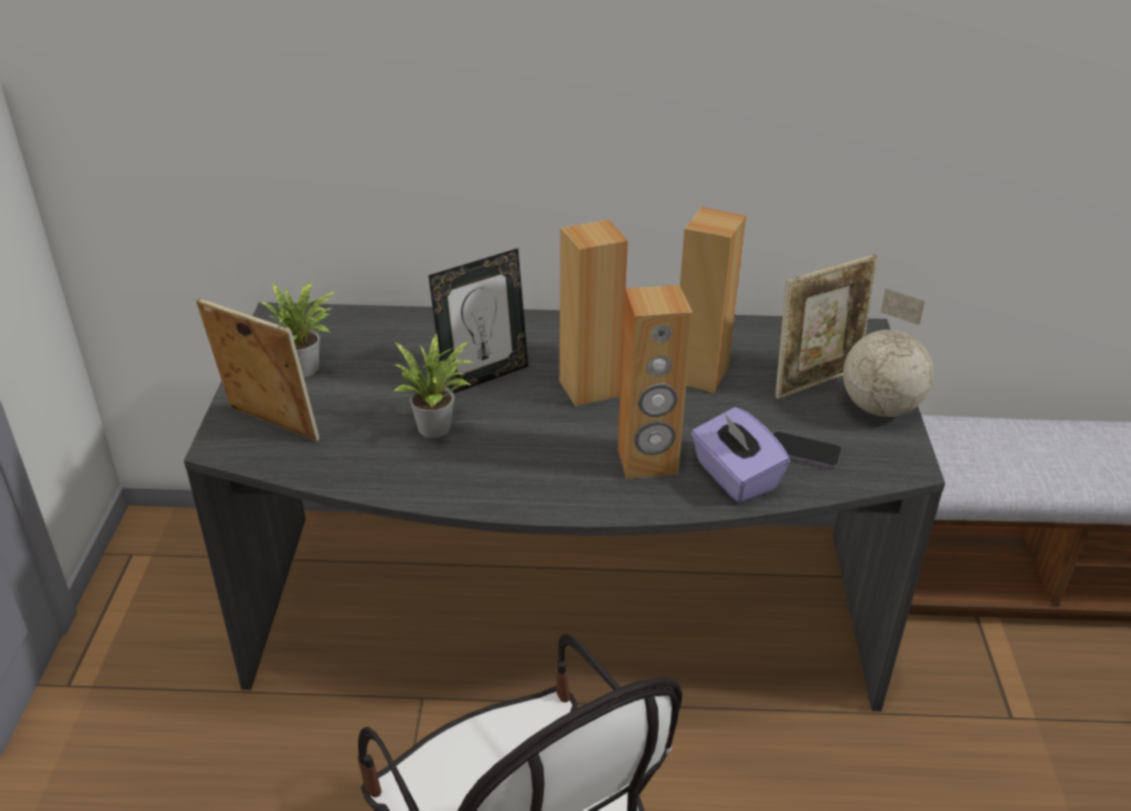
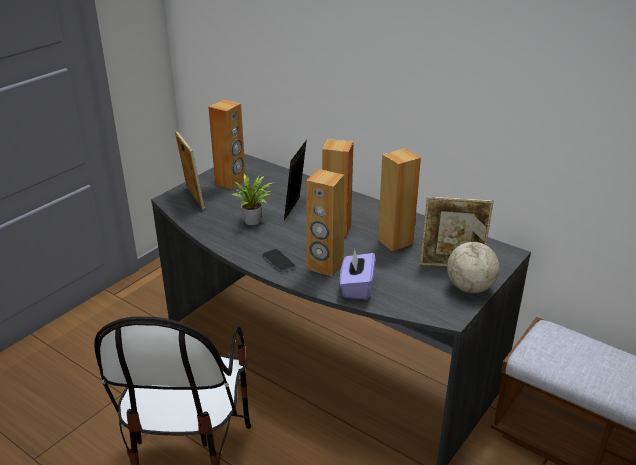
camera: 35 degrees right, 5 degrees down
potted plant [260,280,337,377] -> brown speaker [208,100,245,190]
picture frame [428,248,528,394] -> picture frame turned 105 degrees clockwise [284,140,307,220]
phone [773,432,842,468] -> phone moved to [263,249,295,272]

